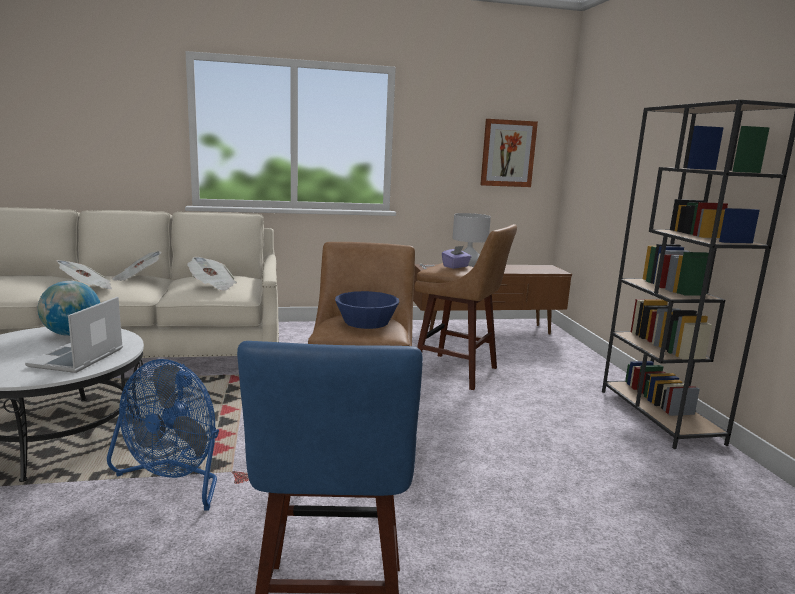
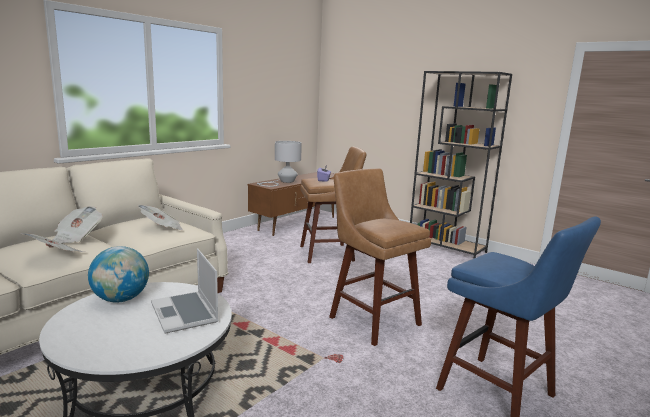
camera: 40 degrees left, 0 degrees up
blue fan [107,359,219,511] -> none
blue bowl [335,291,399,329] -> none
picture [480,119,538,187] -> none

